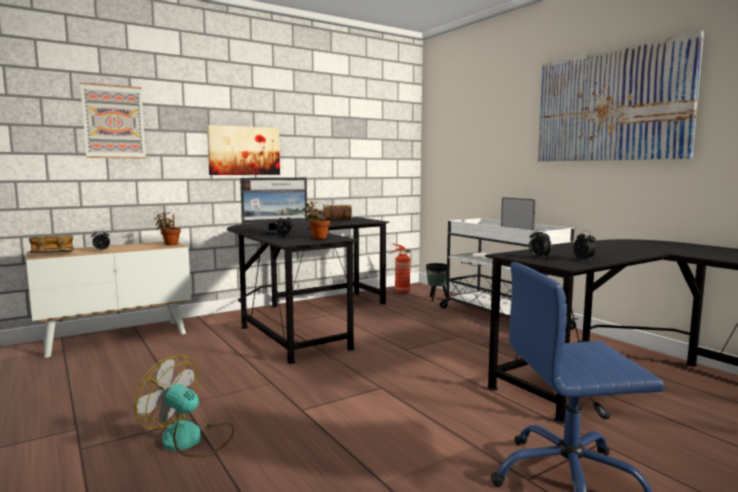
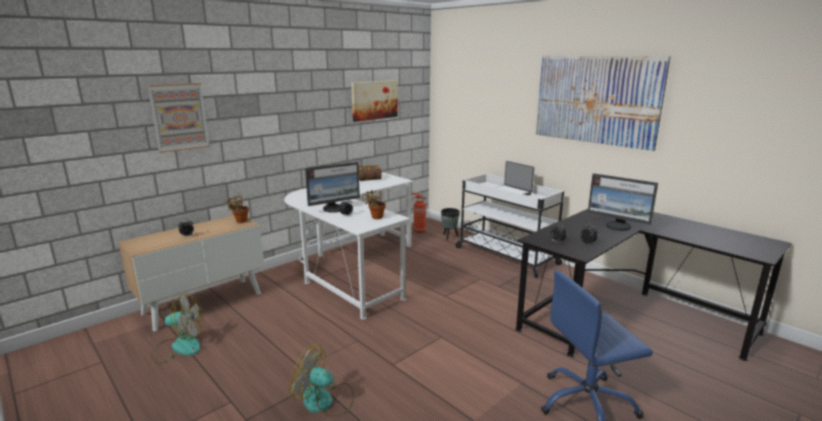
camera: 10 degrees left, 10 degrees up
book [29,235,74,253] -> none
picture [207,125,280,175] -> picture moved to [351,80,398,122]
black desk [227,217,389,364] -> white desk [284,172,414,320]
none -> fan [151,294,203,364]
none -> monitor [588,173,658,231]

